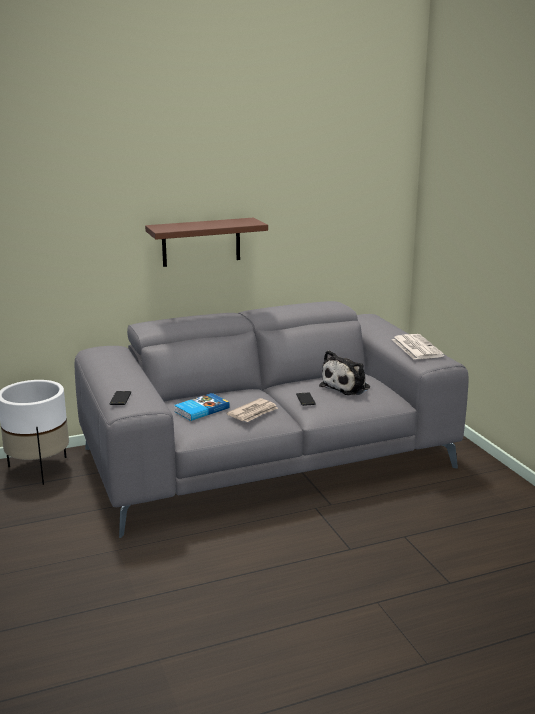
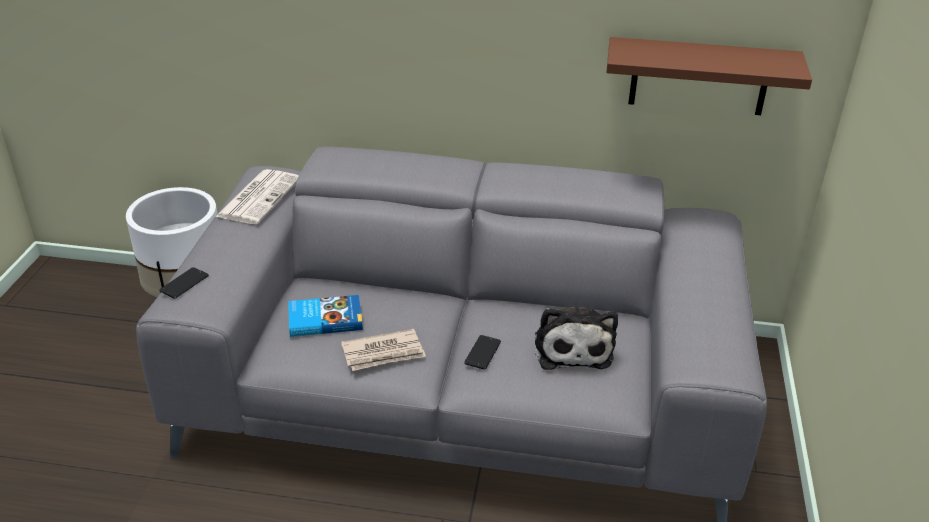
camera: 30 degrees right, 15 degrees up
brown shelf [145,218,268,267] -> brown shelf moved to [606,37,812,115]
plush toy [319,350,370,395] -> plush toy turned 75 degrees counterclockwise [535,306,618,370]
newspaper [392,334,444,359] -> newspaper moved to [215,169,299,224]

